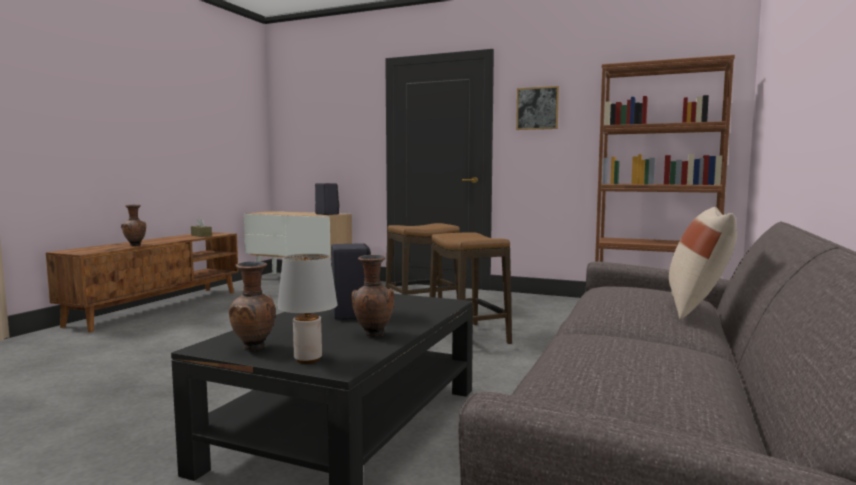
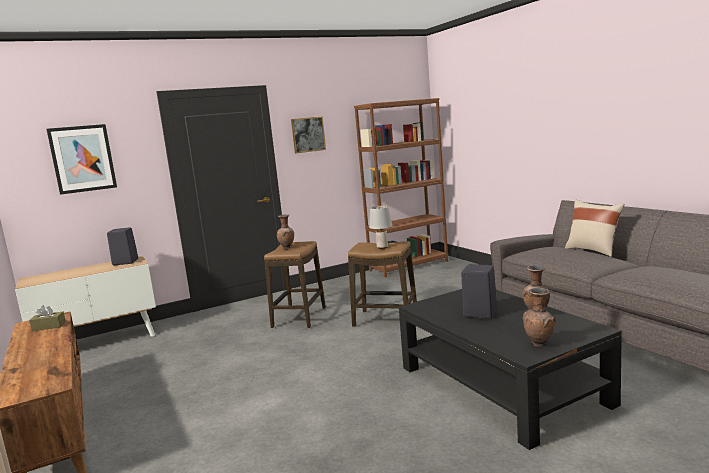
camera: 50 degrees left, 5 degrees up
brown vase [121,205,146,246] -> brown vase moved to [277,214,294,249]
grey table lamp [277,254,337,364] -> grey table lamp moved to [369,206,392,249]
none -> picture [46,124,117,195]

